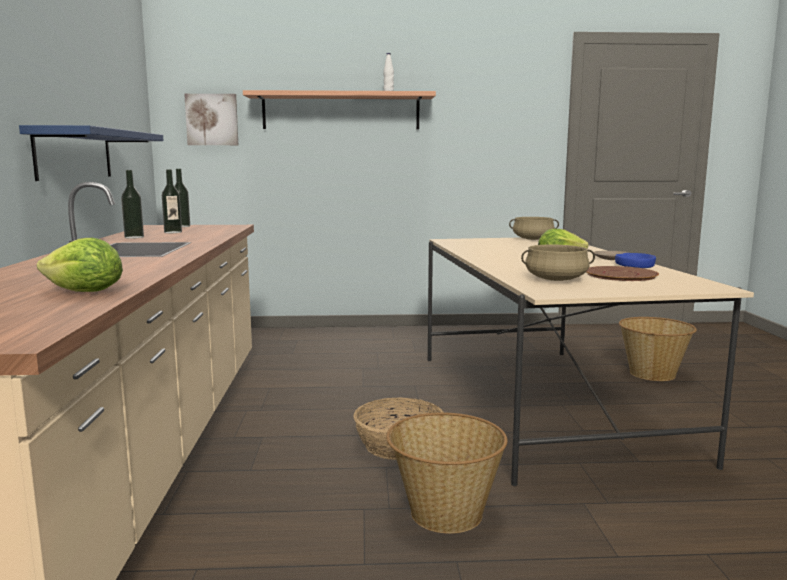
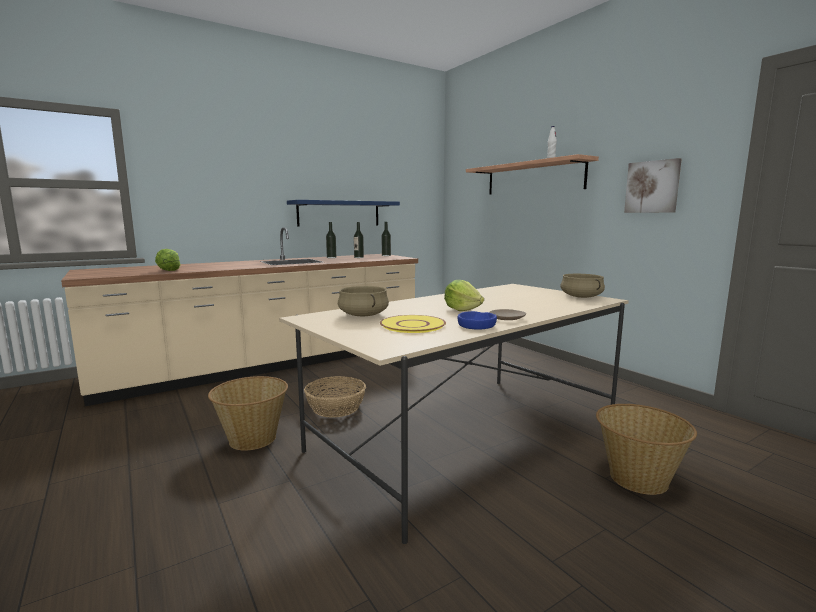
camera: 60 degrees right, 0 degrees up
picture [184,94,238,145] -> picture moved to [624,158,682,213]
brown plate [586,266,659,281] -> yellow plate [380,315,446,333]

